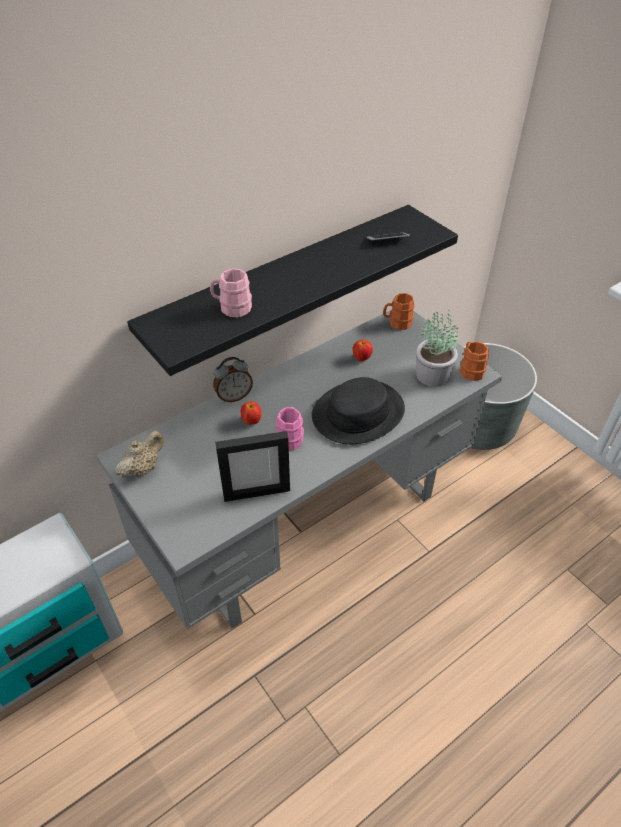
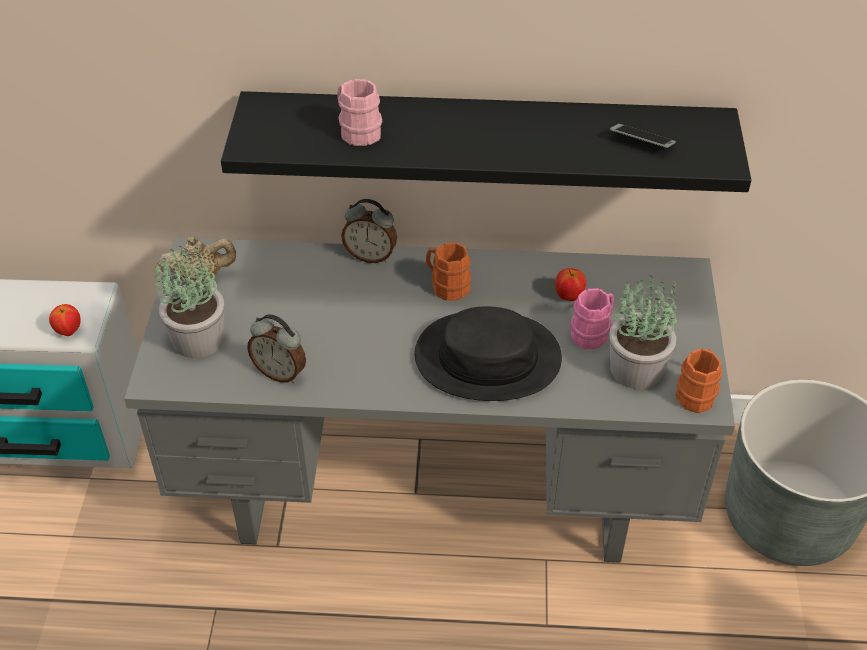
camera: 40 degrees right, 0 degrees up
picture frame [215,431,290,502] -> alarm clock [247,314,306,383]
apple [241,401,261,425] -> apple moved to [49,304,81,336]
pink mug [276,406,304,450] -> pink mug moved to [570,288,614,349]
orange mug [383,293,415,330] -> orange mug moved to [426,242,471,301]
none -> potted plant [154,246,224,358]

